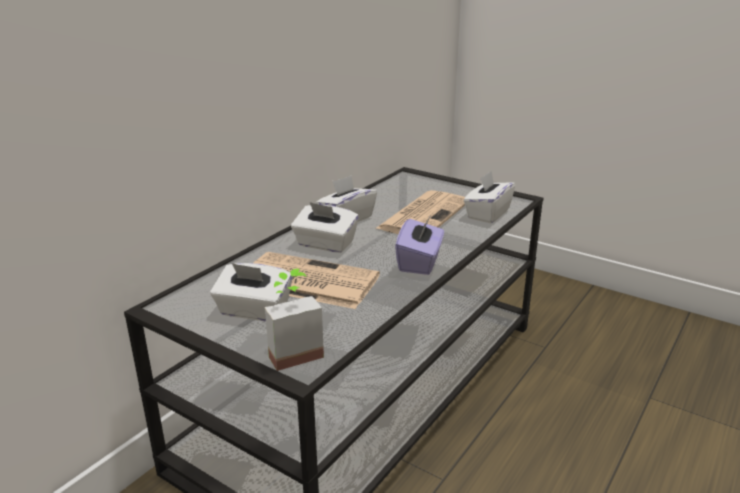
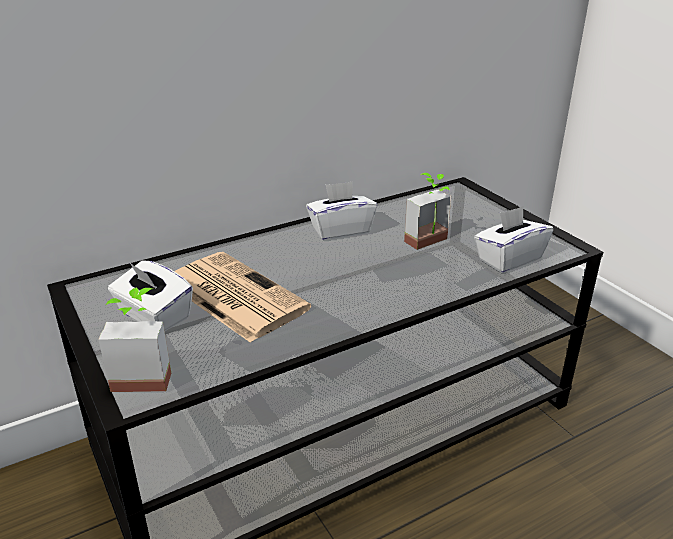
camera: 25 degrees right, 5 degrees up
white tissue box [291,202,359,253] -> none
newspaper [375,190,465,234] -> potted plant [404,173,451,250]
purple tissue box [395,214,444,275] -> none

